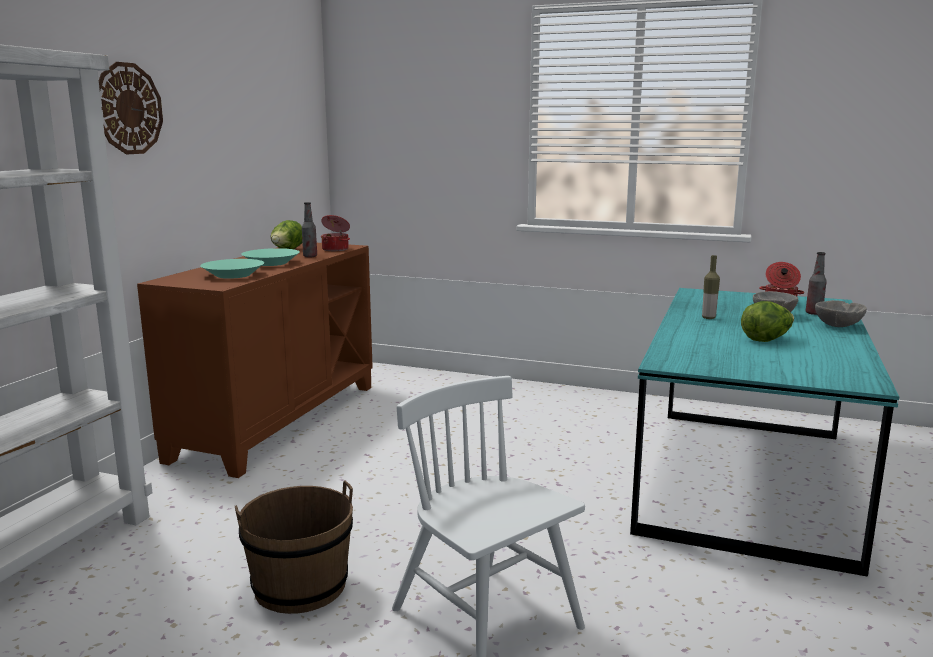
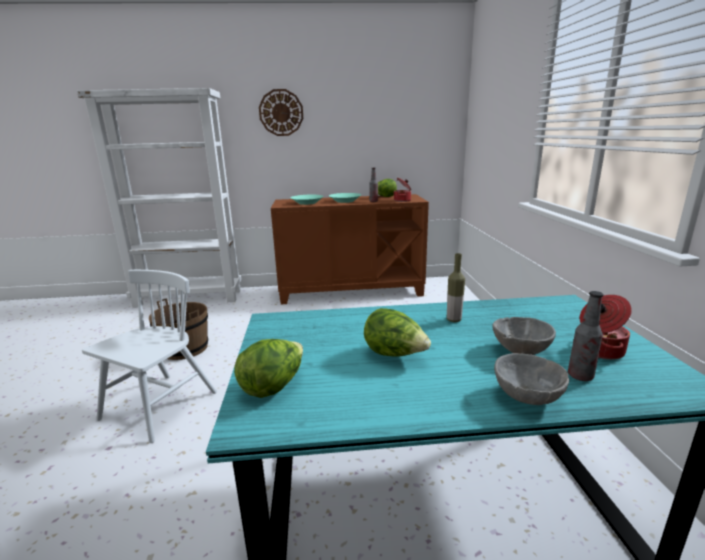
camera: 65 degrees right, 5 degrees up
none -> lettuce [234,339,303,398]

